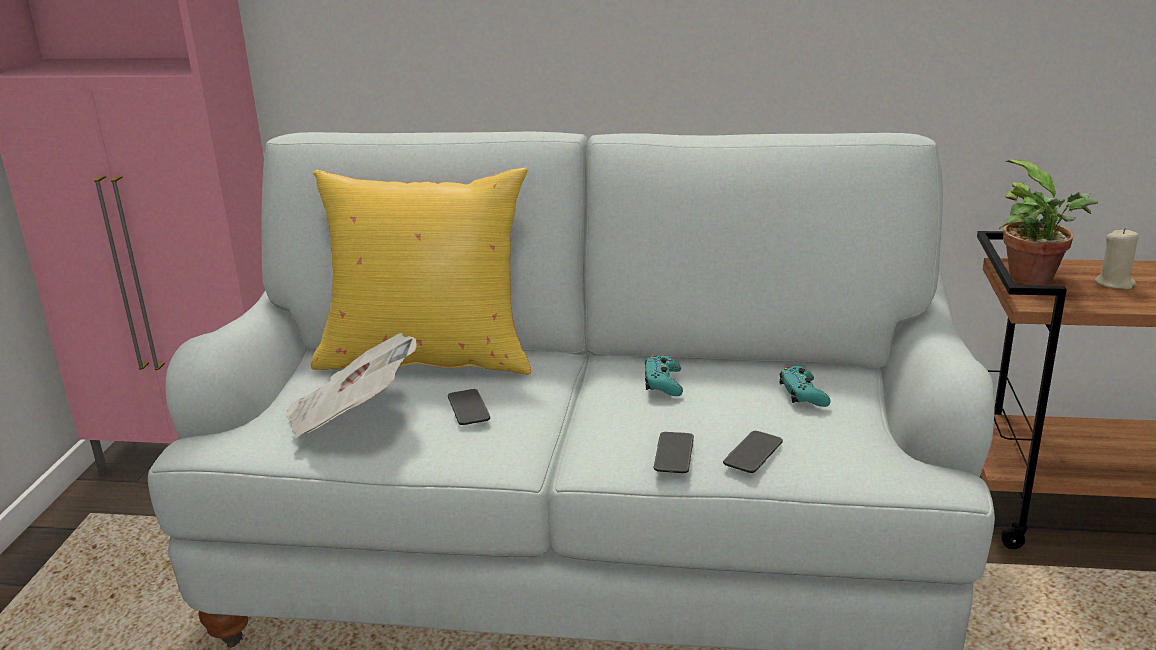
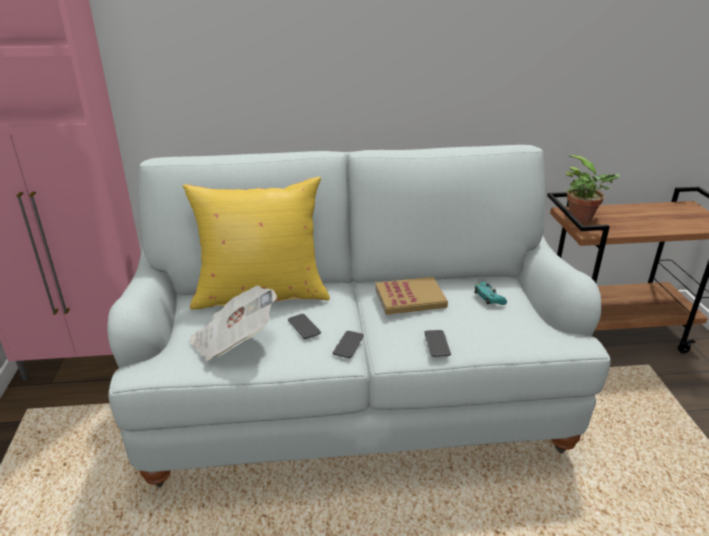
camera: 15 degrees left, 5 degrees up
turquoise game controller [645,355,683,396] -> book [375,277,448,315]
phone [723,431,783,473] -> phone moved to [333,331,364,358]
beige candle [1095,228,1139,289] -> none

